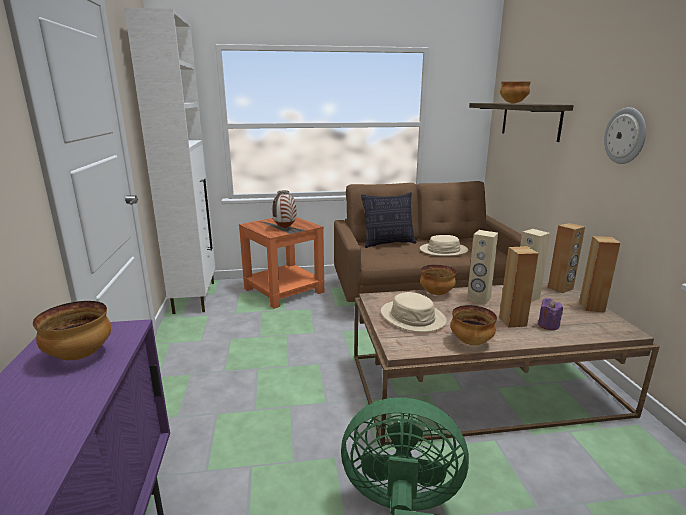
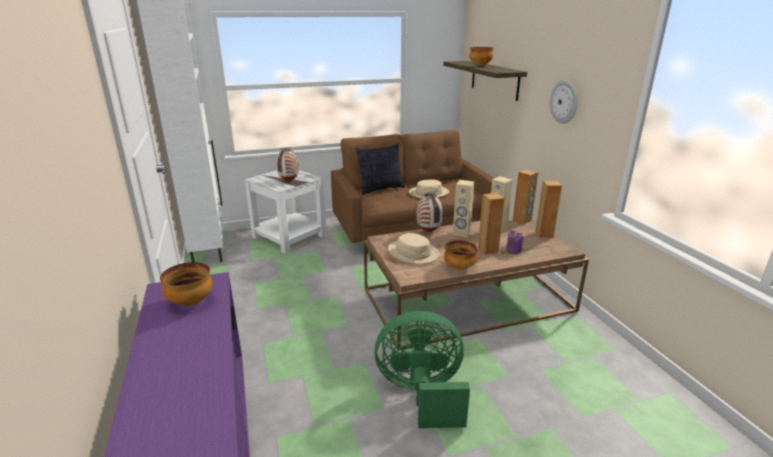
camera: 10 degrees left, 5 degrees up
orange side table [239,217,324,309] -> white side table [245,170,327,254]
bowl [420,265,456,295] -> vase [416,192,443,232]

